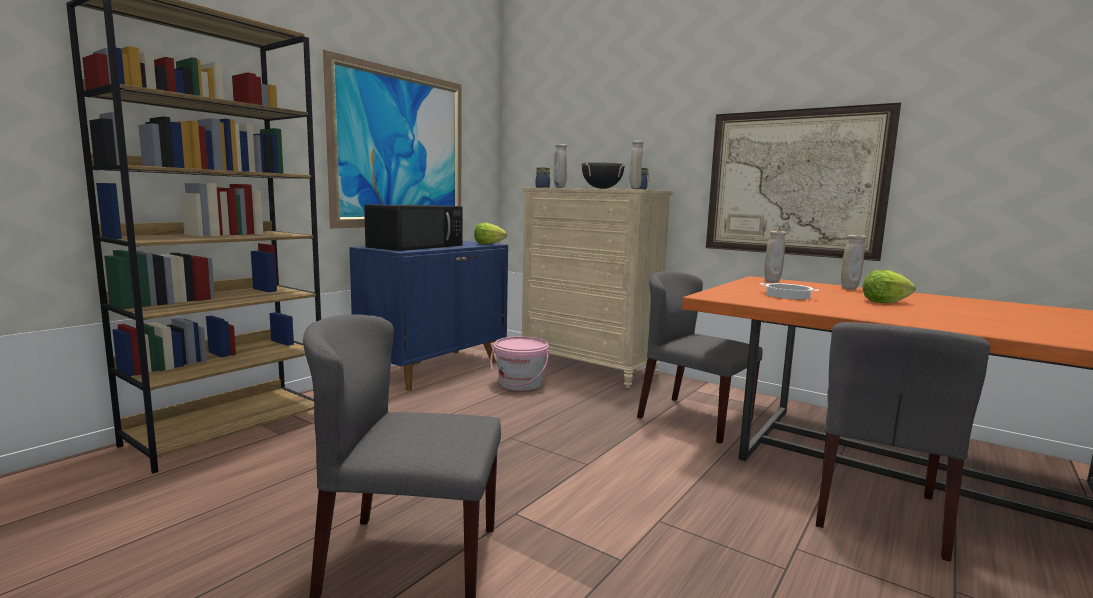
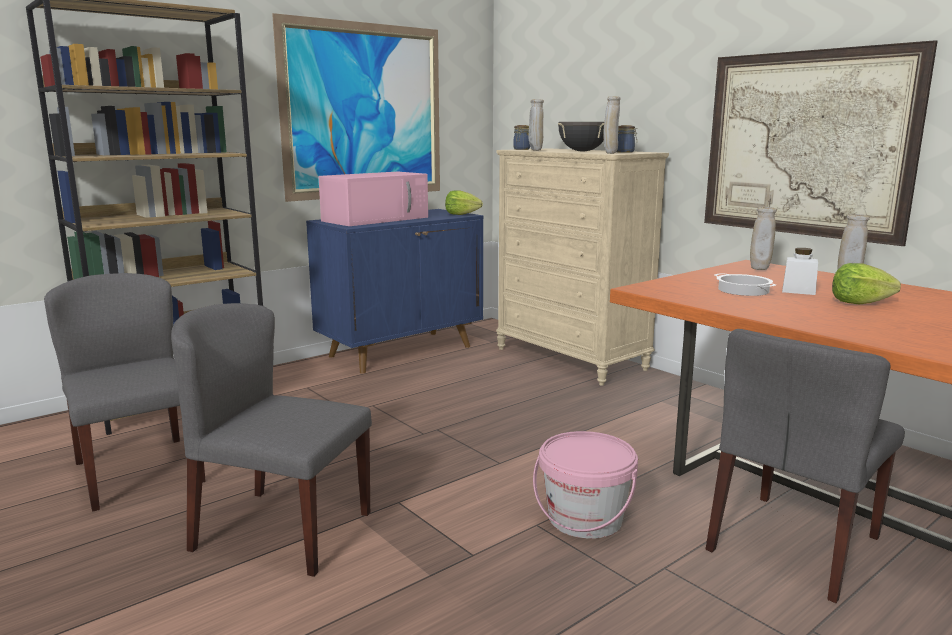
camera: 15 degrees right, 5 degrees up
black microwave [364,204,463,251] -> pink microwave [319,172,428,226]
pink bucket [490,336,549,391] -> pink bucket moved to [533,431,638,539]
grey chair [637,271,762,444] -> grey chair moved to [44,273,206,512]
none -> white jar [782,248,818,295]

